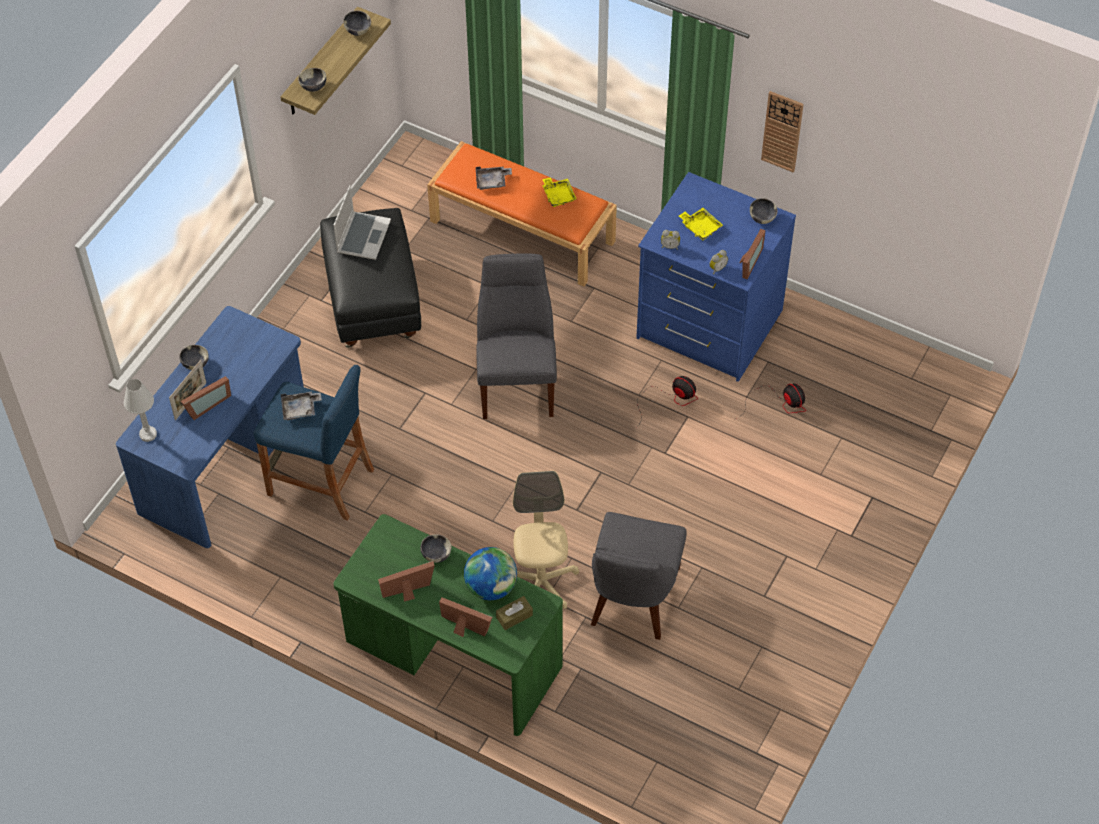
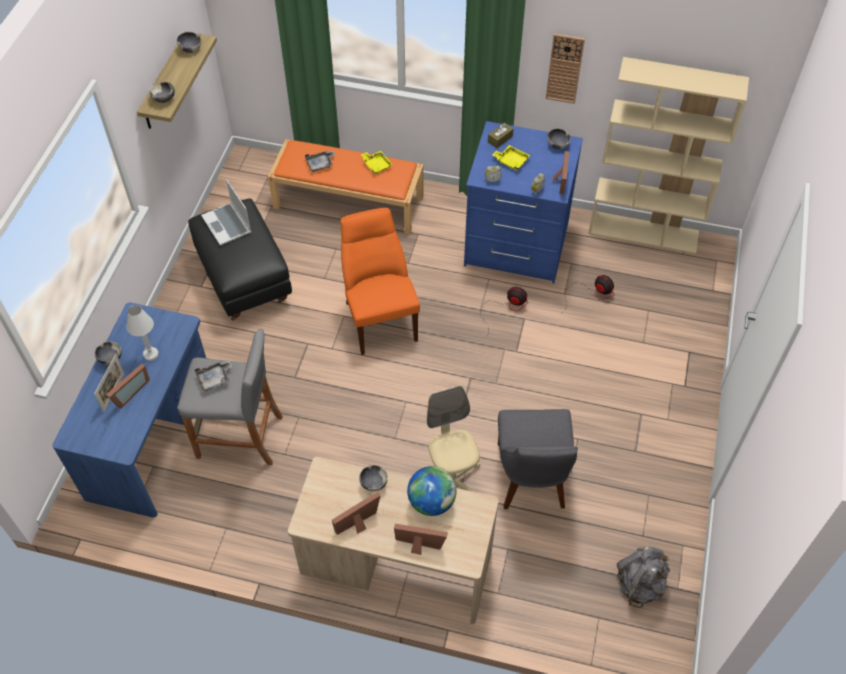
camera: 15 degrees left, 0 degrees up
white table lamp [124,379,157,442] -> white table lamp moved to [126,305,159,361]
blue stool [254,365,374,521] -> grey stool [177,329,283,465]
green desk [333,514,563,736] -> beige desk [288,457,499,624]
laptop [334,185,391,260] -> laptop turned 150 degrees clockwise [201,179,251,246]
grey chair [476,253,557,419] -> orange chair [341,208,420,355]
brown tissue box [496,596,533,630] -> brown tissue box moved to [488,123,513,148]
none -> beige bookcase [588,57,749,254]
none -> grey backpack [617,547,670,608]

